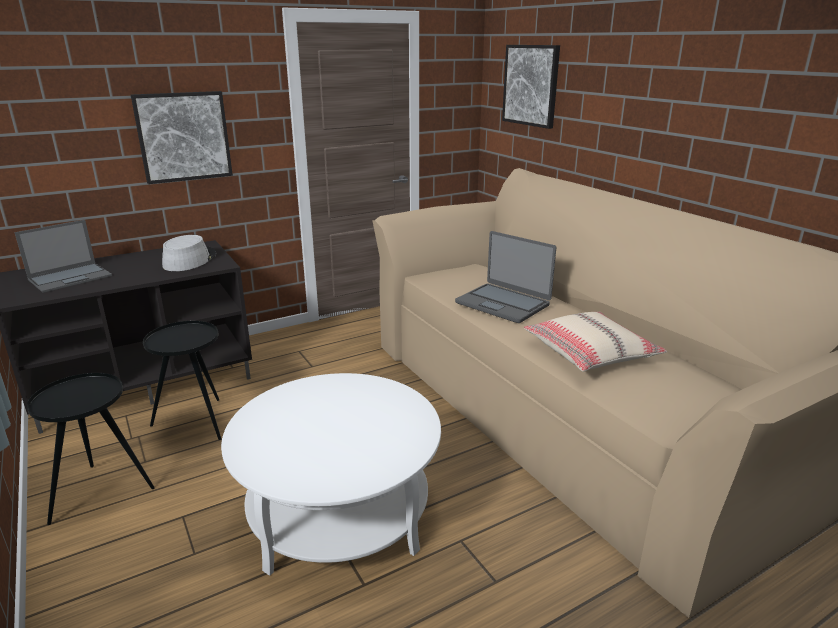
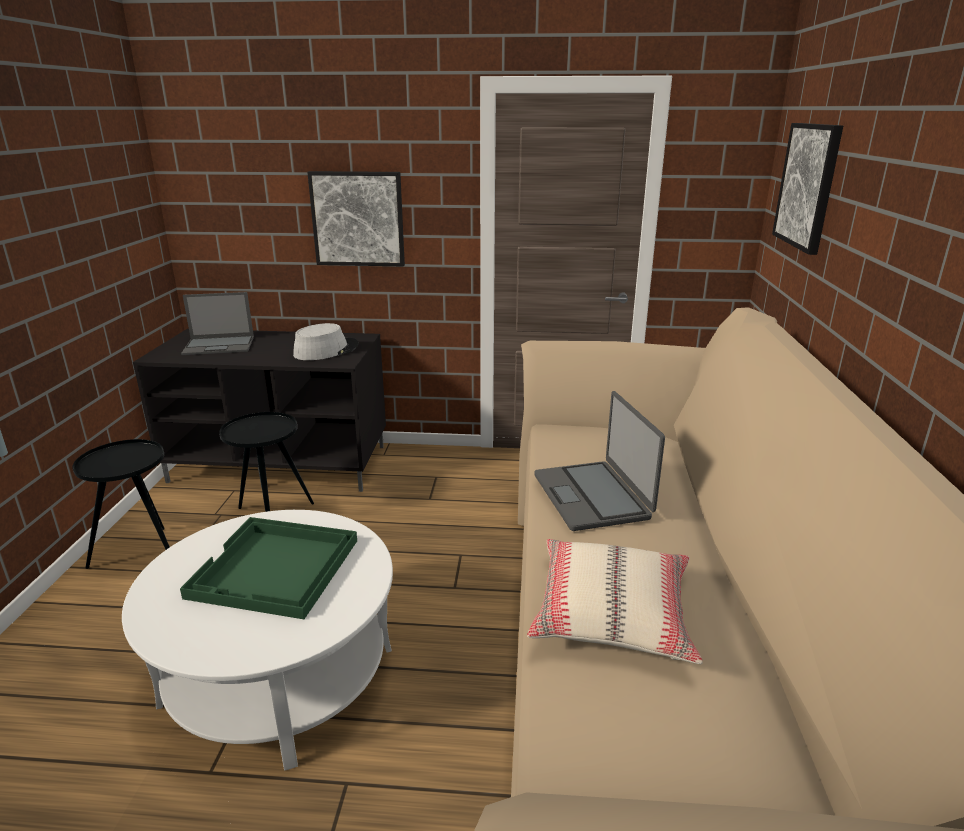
camera: 35 degrees right, 0 degrees up
none -> green tray [180,517,357,619]

